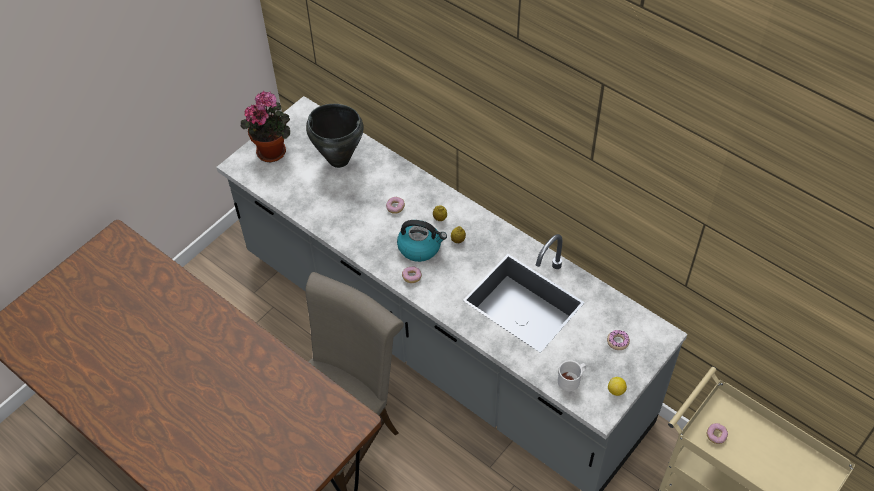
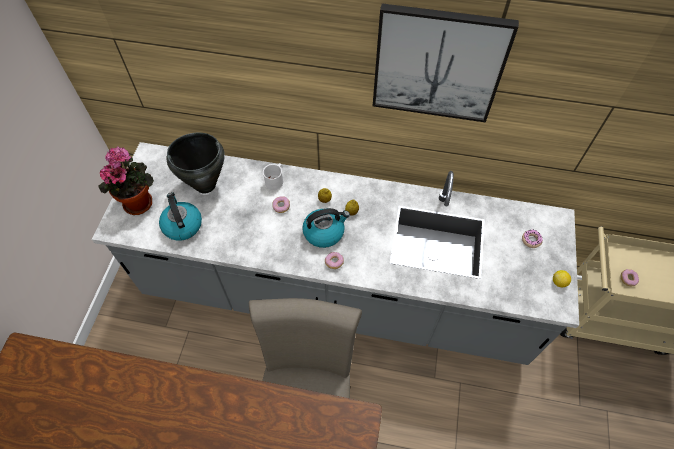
camera: 30 degrees left, 5 degrees up
white mug [558,360,586,391] -> white mug moved to [263,163,283,190]
none -> kettle [159,192,202,241]
none -> picture [373,3,519,122]

